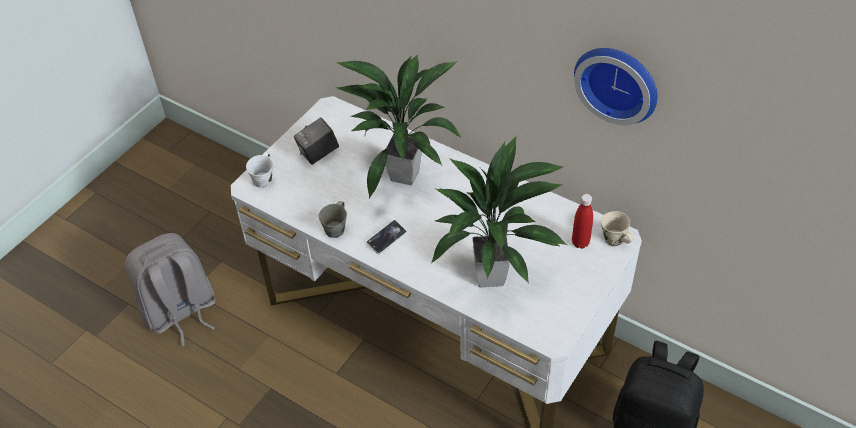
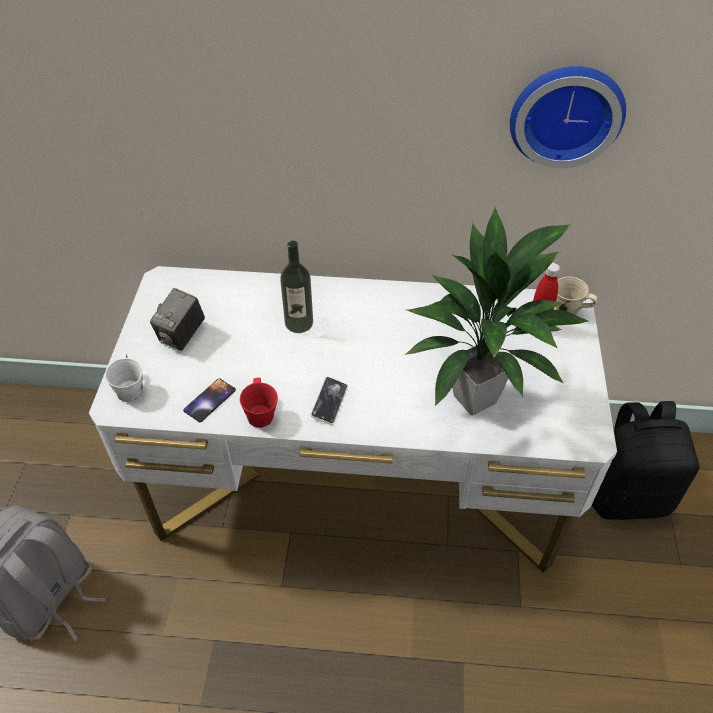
camera: 30 degrees left, 0 degrees up
grey mug [319,201,347,238] -> red mug [240,378,278,428]
potted plant [335,55,462,198] -> bottle [280,241,313,333]
none -> phone [183,378,236,422]

